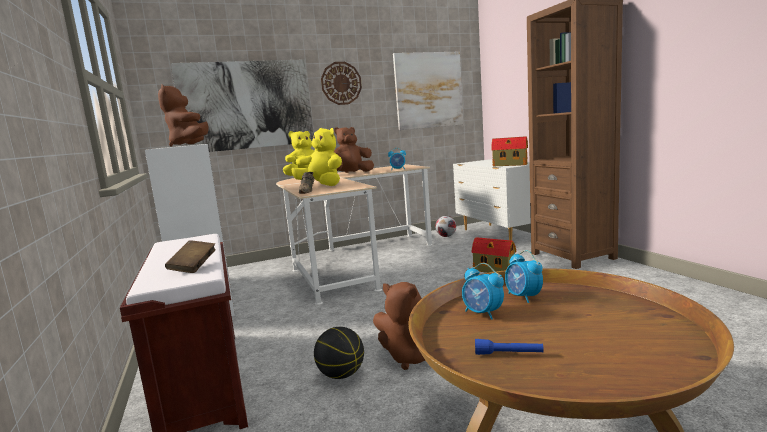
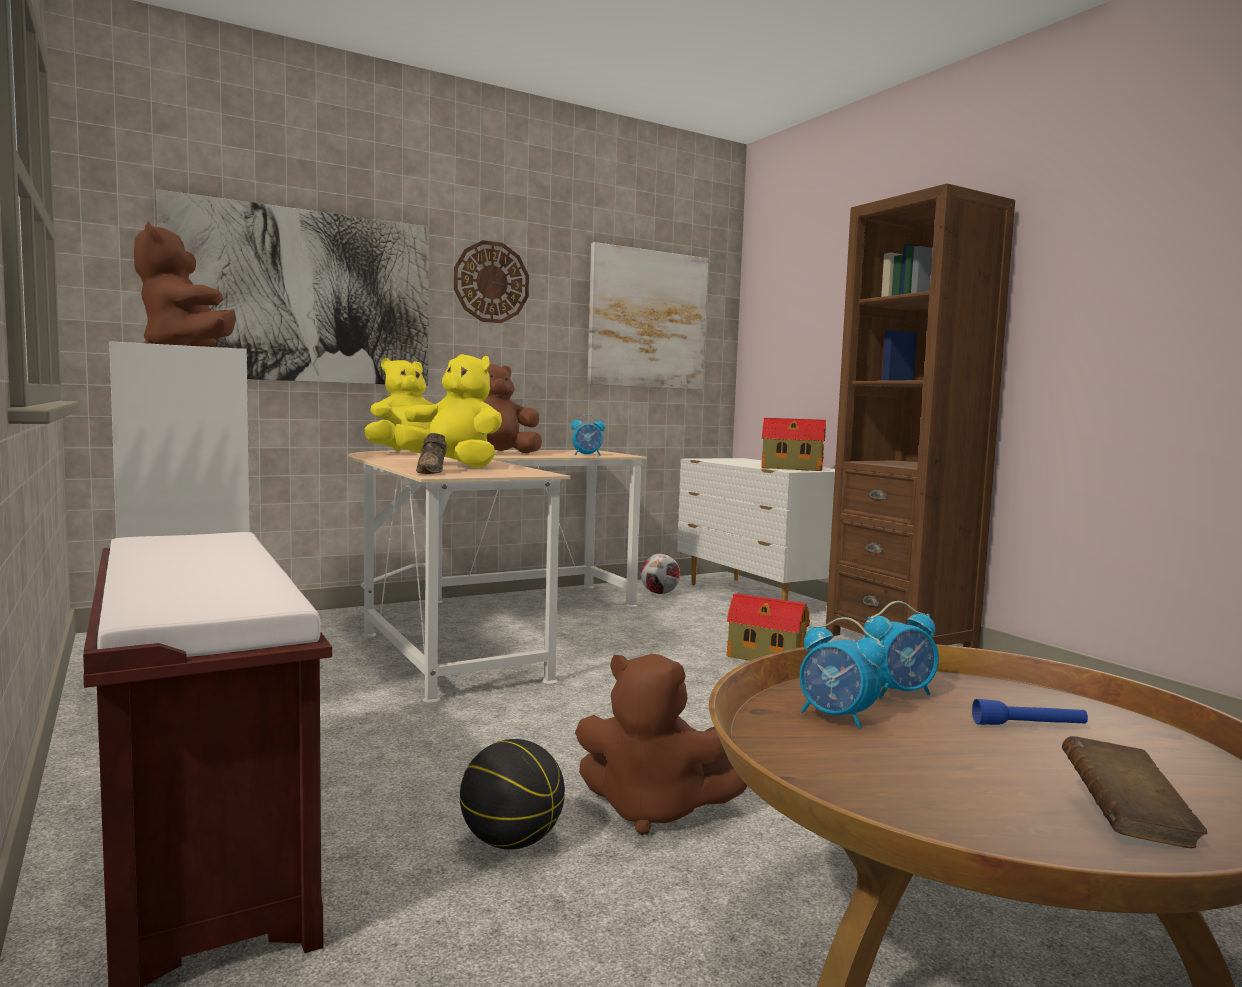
camera: 10 degrees left, 5 degrees down
brown book [165,240,216,273] -> brown book moved to [1062,736,1207,848]
blue flashlight [475,339,544,355] -> blue flashlight moved to [972,699,1088,725]
alarm clock [505,250,543,303] -> alarm clock turned 75 degrees counterclockwise [864,601,939,699]

